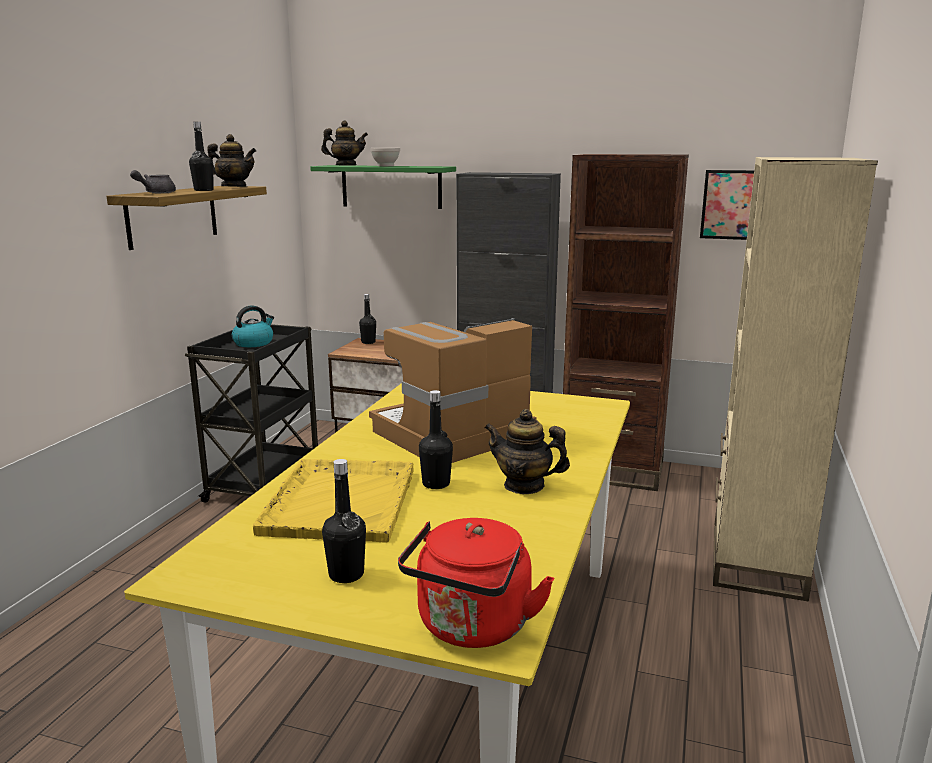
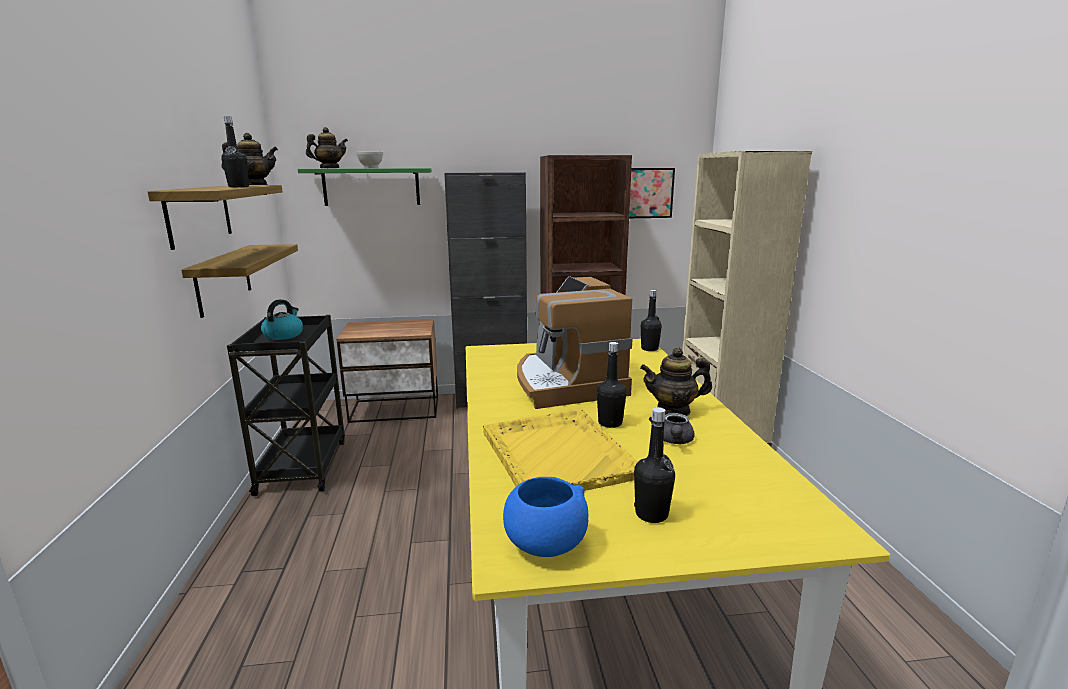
camera: 25 degrees left, 0 degrees up
grey teapot [130,170,176,193] -> grey teapot moved to [649,413,695,444]
black bottle [359,294,376,344] -> black bottle moved to [641,290,662,351]
coffee machine [369,318,537,463] -> coffee machine turned 45 degrees counterclockwise [517,276,633,409]
red kettle [398,518,554,648] -> none
none -> shelf [181,244,298,318]
none -> blue bowl [503,477,588,557]

